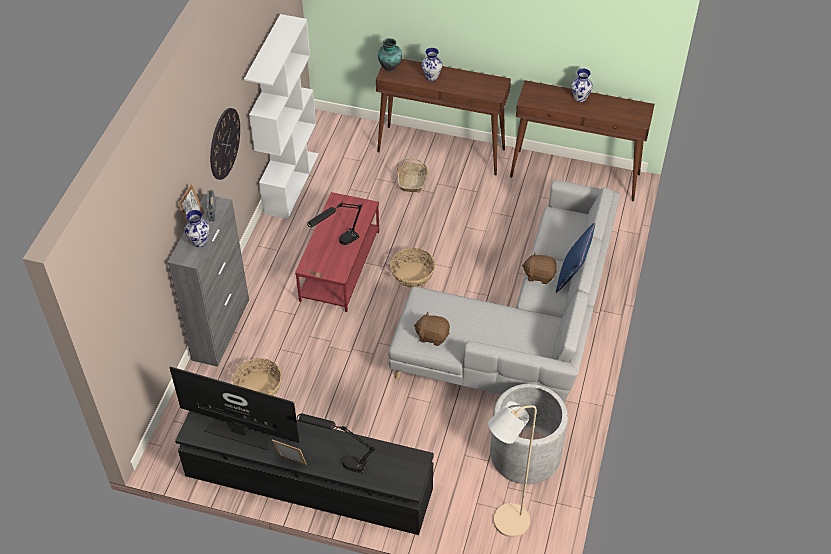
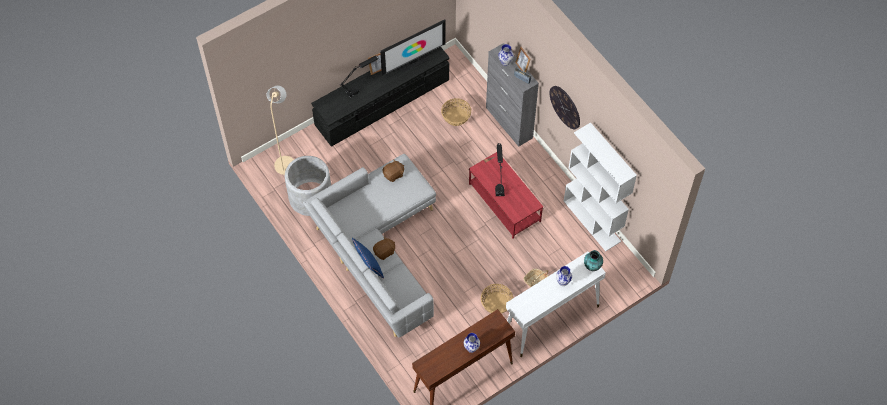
camera: 130 degrees right, 10 degrees up
brown console table [376,59,511,175] -> white console table [506,252,606,357]
basket [390,248,435,288] -> basket moved to [481,284,513,314]

